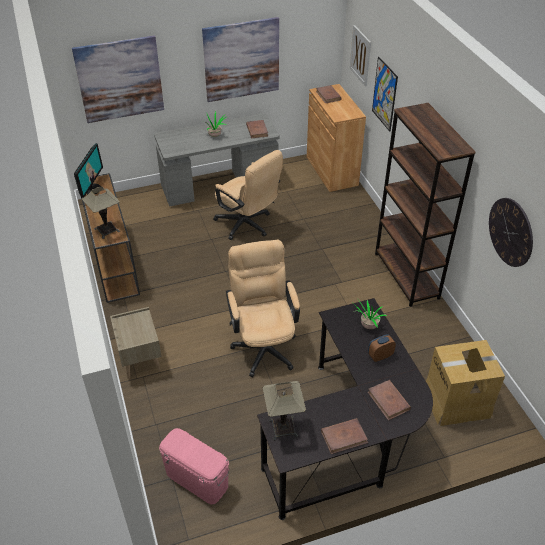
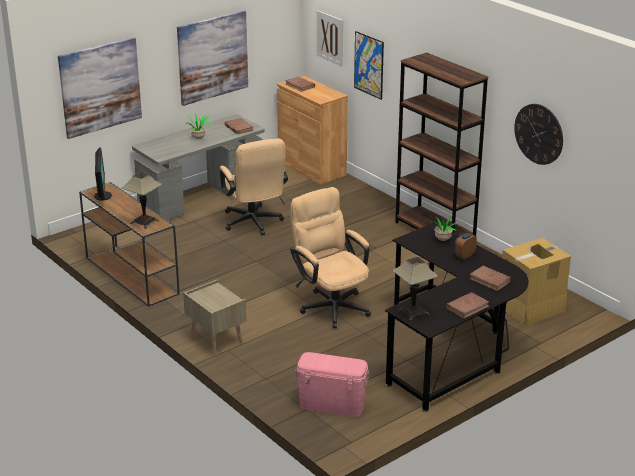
camera: 20 degrees left, 15 degrees down
beige office chair [213,150,283,240] -> beige office chair turned 45 degrees clockwise [220,138,288,235]

